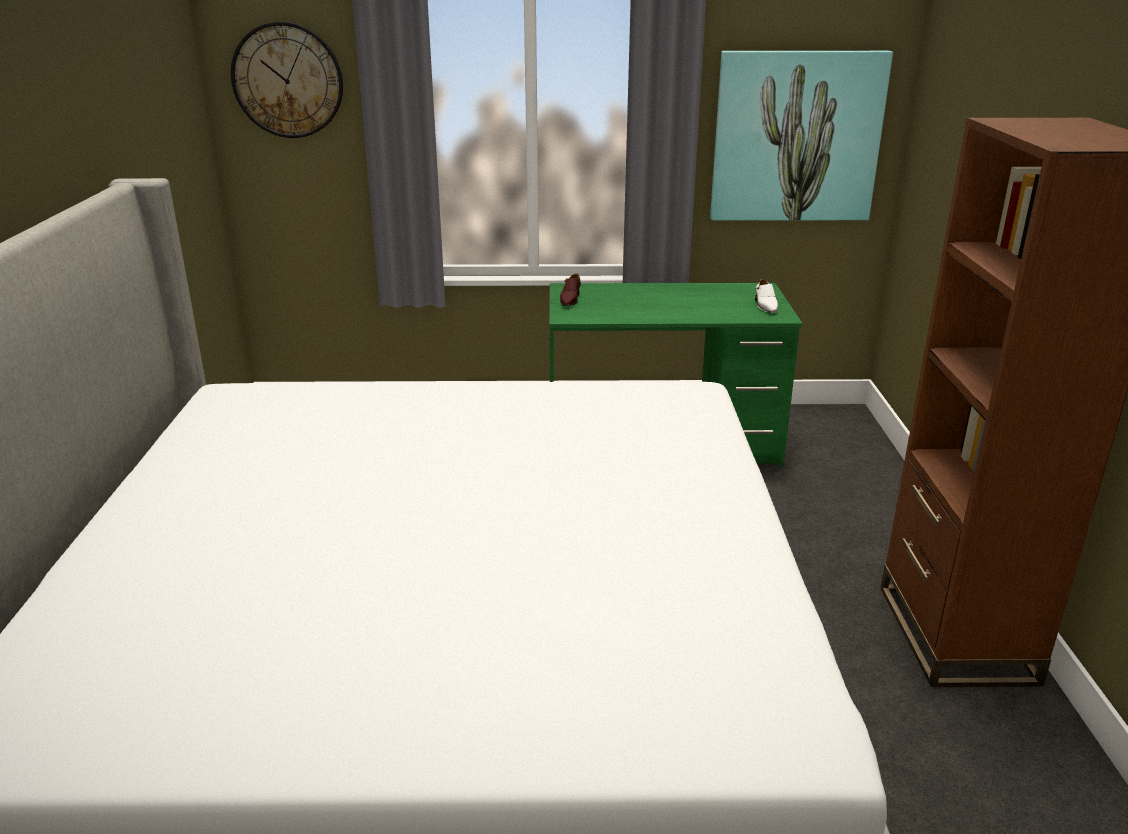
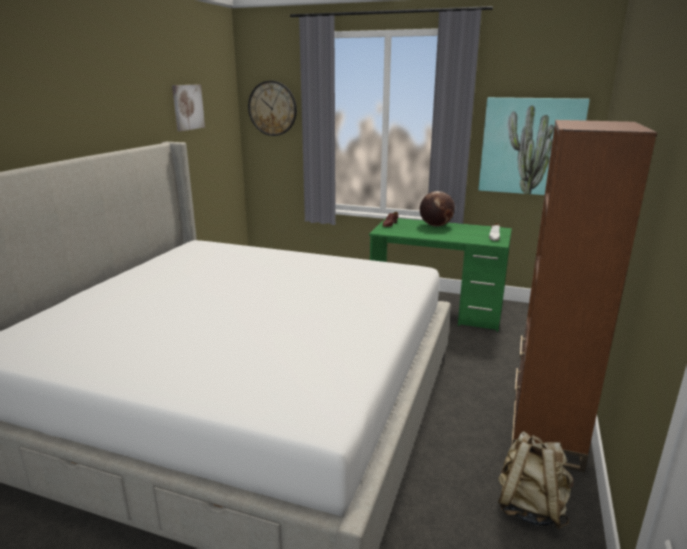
camera: 20 degrees right, 5 degrees down
none -> picture [172,85,205,131]
none -> globe [420,191,455,227]
none -> beige backpack [498,431,574,529]

